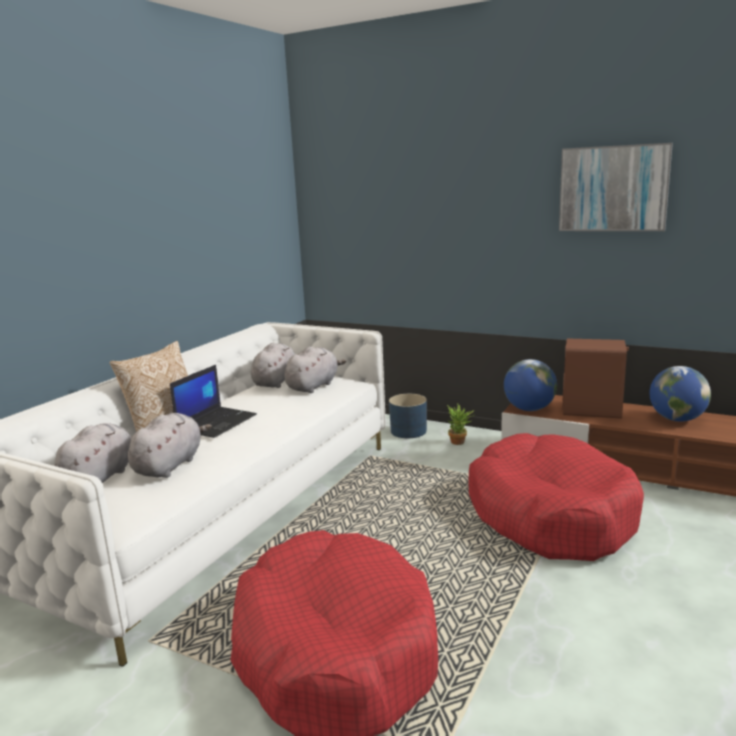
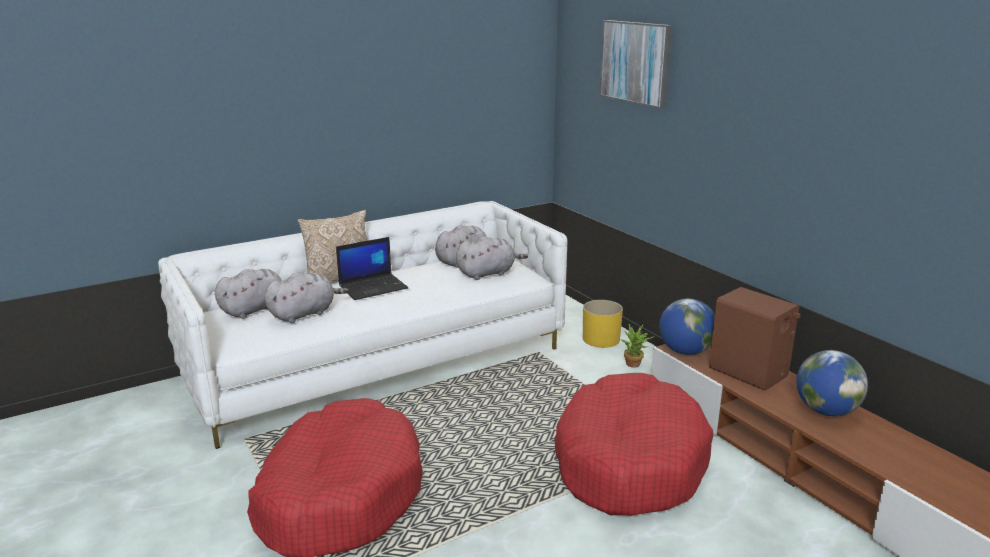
camera: 30 degrees right, 5 degrees up
blue planter [389,394,427,438] -> yellow planter [583,300,623,348]
picture [559,143,673,231] -> picture moved to [599,20,672,109]

